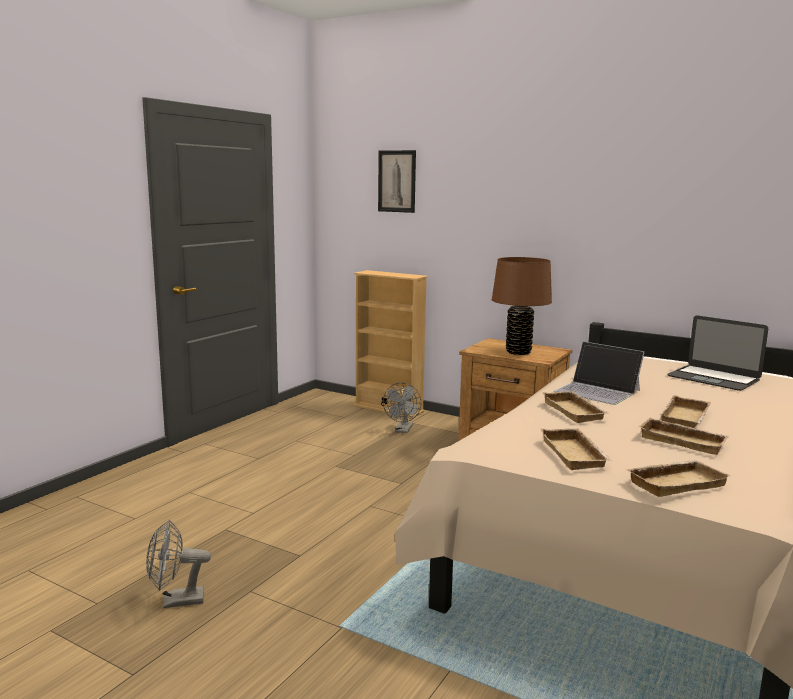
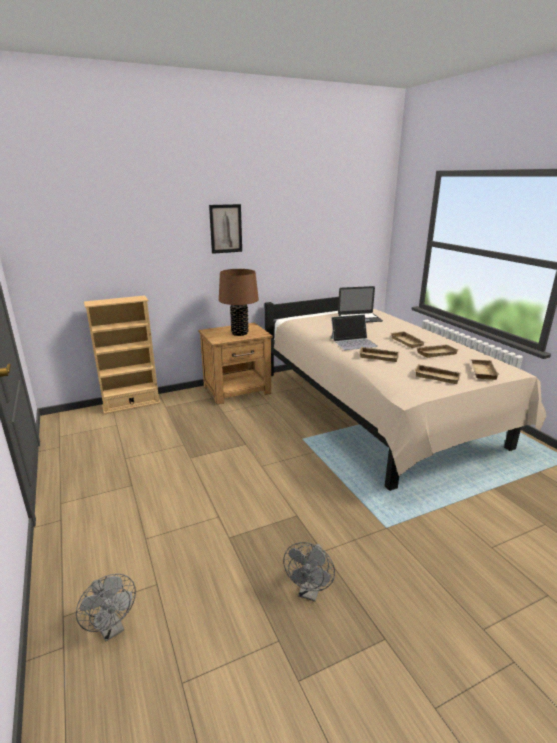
camera: 55 degrees left, 10 degrees up
picture [378,150,416,213] -> picture moved to [209,204,242,254]
grey fan [383,383,421,433] -> grey fan moved to [76,573,136,642]

